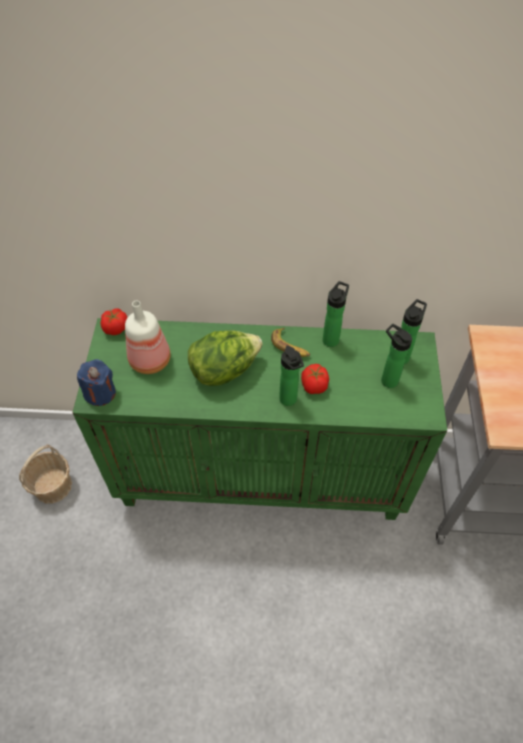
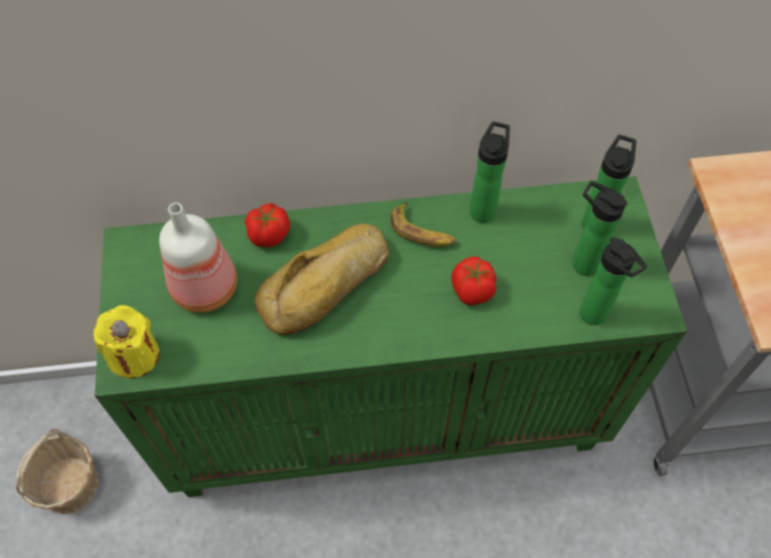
camera: 10 degrees left, 5 degrees up
blue candle [77,359,116,406] -> yellow candle [94,305,160,378]
tomato [101,309,128,335] -> tomato moved to [245,203,290,247]
lettuce [188,330,263,386] -> bread [255,224,389,335]
bottle [279,346,304,406] -> bottle moved to [580,237,647,325]

